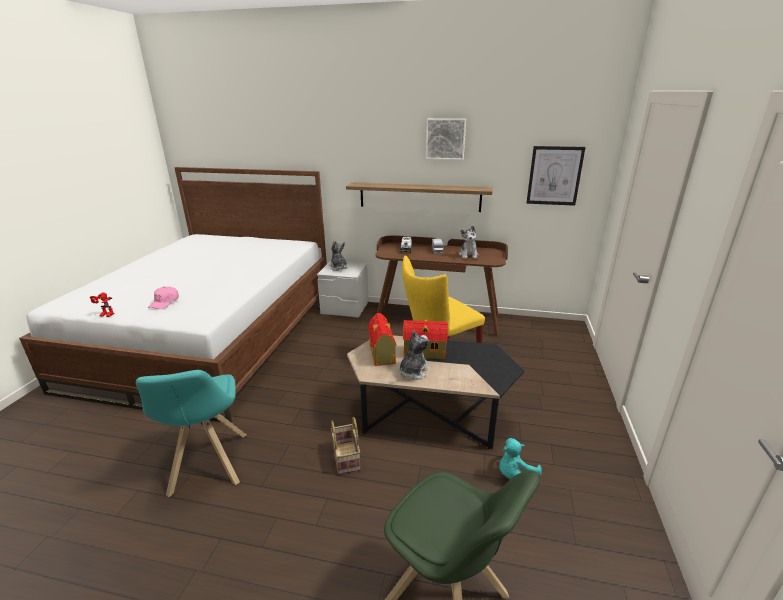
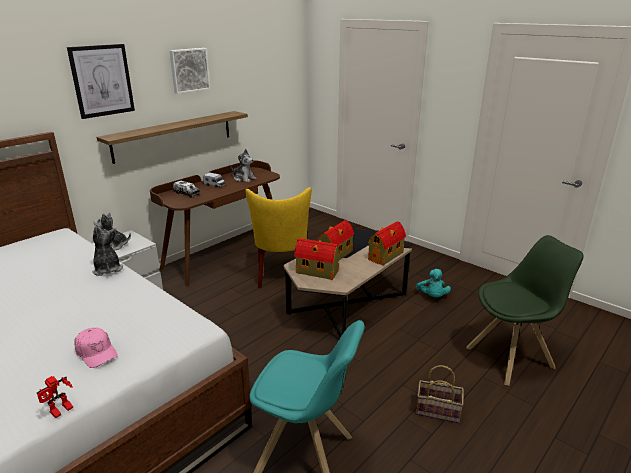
camera: 60 degrees left, 0 degrees up
basket [331,417,360,475] -> basket moved to [416,365,464,423]
plush toy [399,330,430,380] -> plush toy moved to [92,226,123,276]
picture [526,146,586,206] -> picture moved to [67,44,135,119]
none -> toy house [368,221,406,265]

